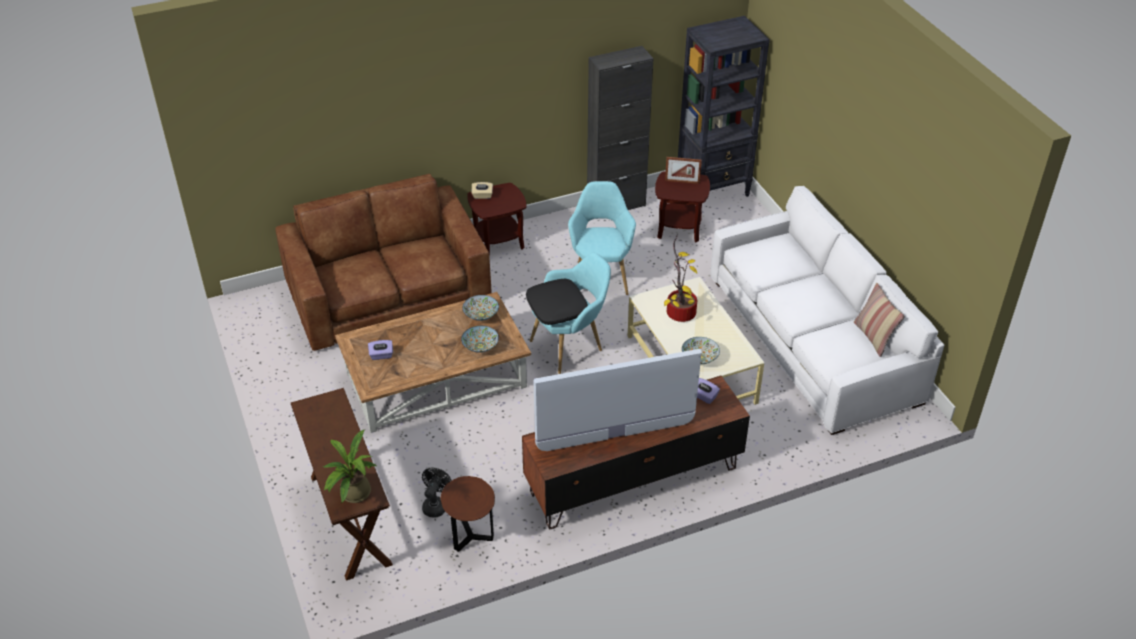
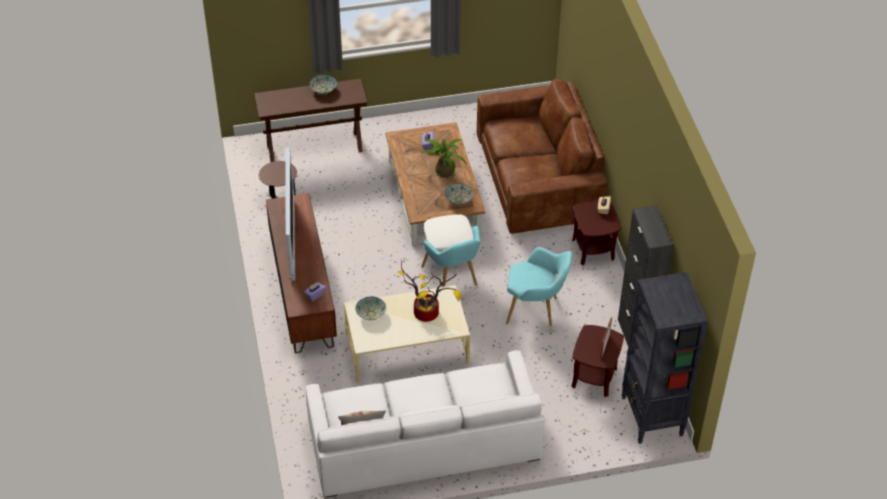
camera: 100 degrees right, 5 degrees up
potted plant [323,430,378,503] -> potted plant moved to [422,139,467,178]
black fan [422,468,452,518] -> none
bowl [461,326,499,353] -> bowl moved to [310,74,337,94]
black pillow [526,278,588,325] -> white pillow [424,215,473,250]

